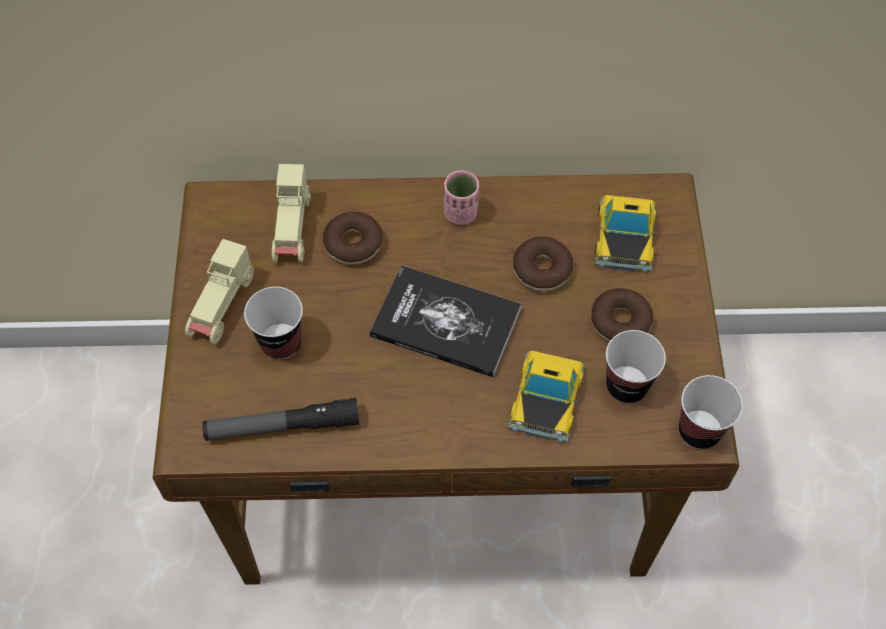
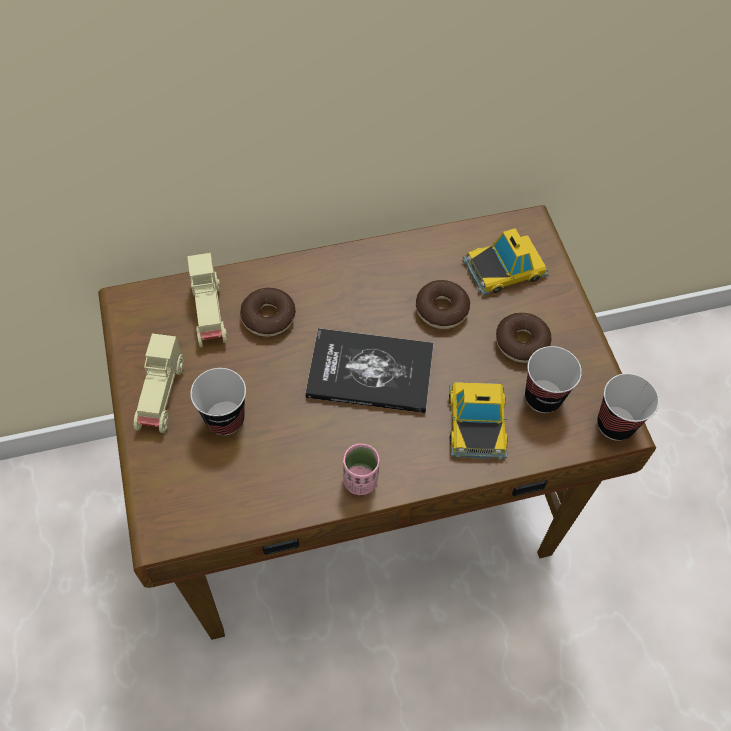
camera: 15 degrees left, 0 degrees up
flashlight [202,398,359,441] -> none
pink cup [444,170,479,225] -> pink cup moved to [343,443,380,495]
toy car [595,195,656,273] -> toy car turned 75 degrees clockwise [463,228,548,295]

